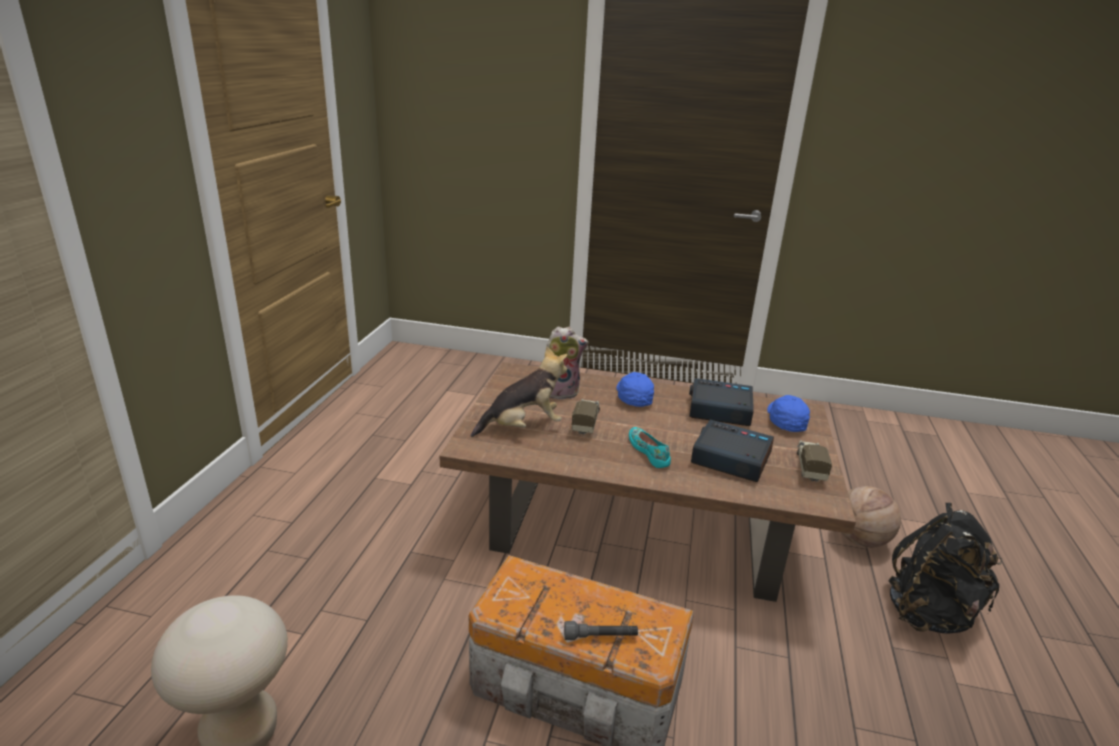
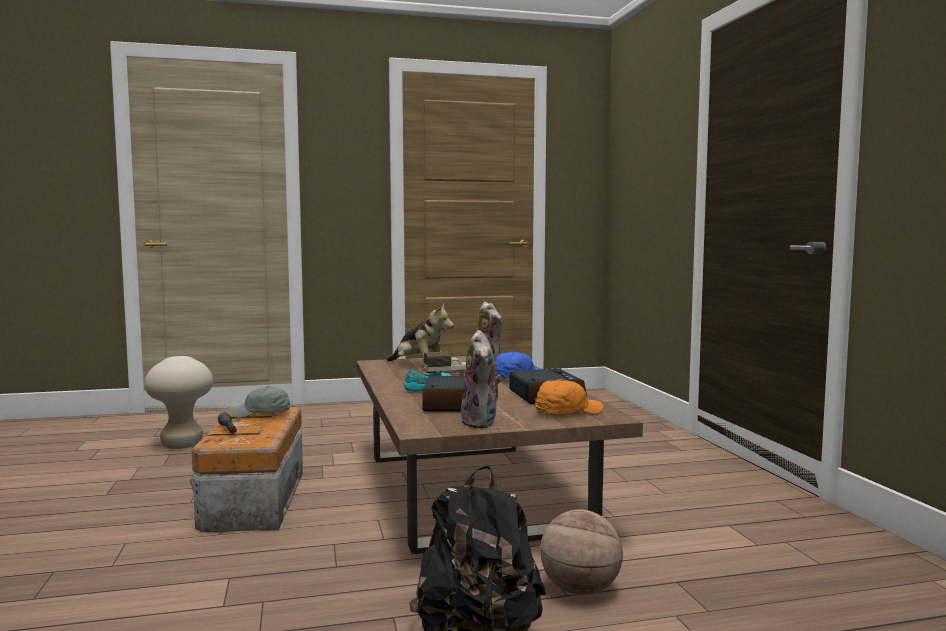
camera: 65 degrees right, 20 degrees down
blue cap [767,395,810,432] -> orange cap [535,379,603,414]
toy truck [797,440,832,483] -> plush toy [461,330,503,428]
none -> grey cap [230,386,290,418]

